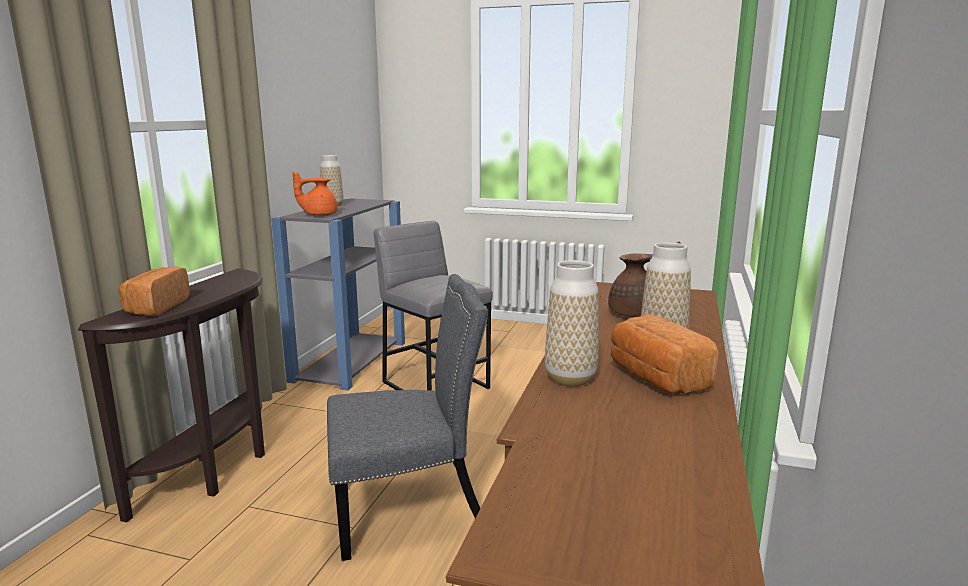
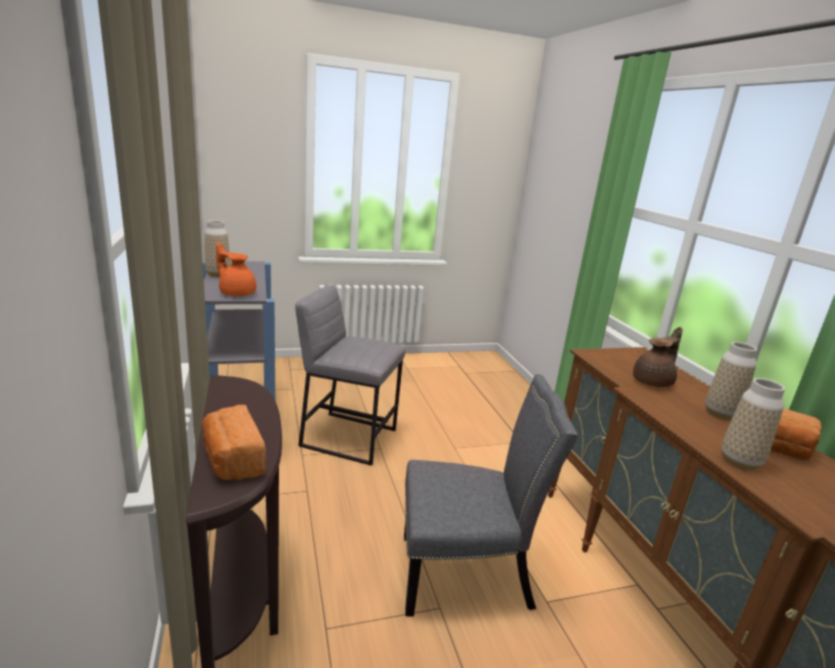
camera: 35 degrees left, 5 degrees up
orange teapot [293,171,338,216] -> orange teapot turned 90 degrees clockwise [216,242,256,296]
grey chair [327,274,488,561] -> grey chair turned 45 degrees clockwise [404,374,578,617]

